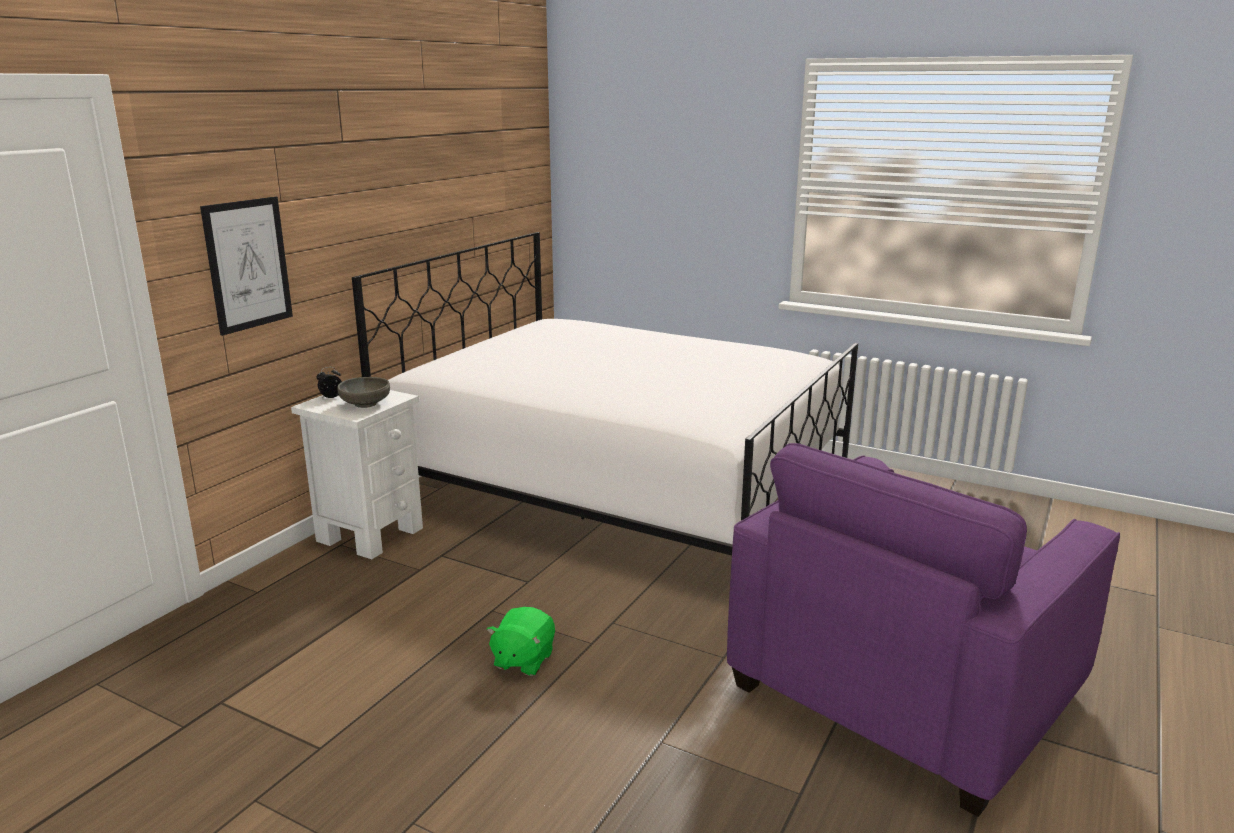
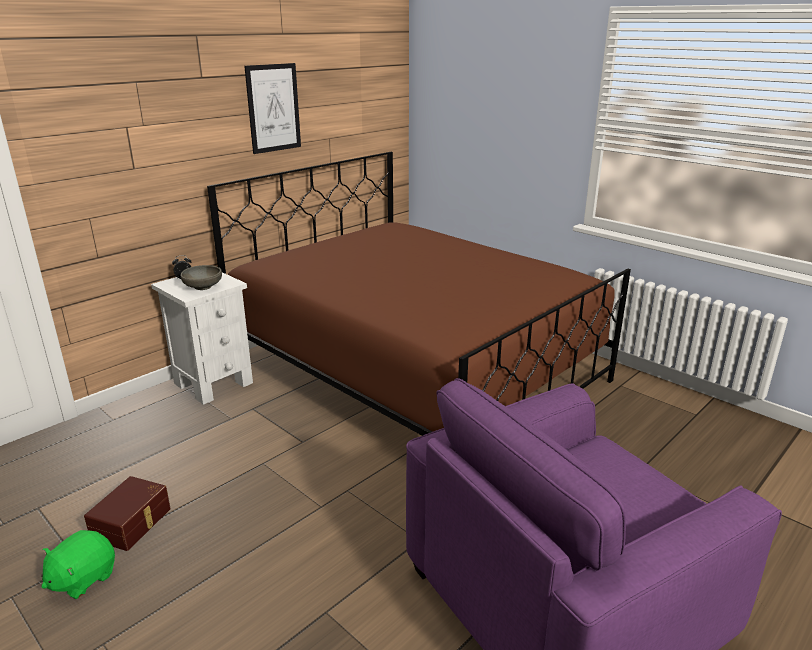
camera: 15 degrees right, 5 degrees up
picture [200,196,293,336] -> picture moved to [244,63,301,154]
white bed [352,232,858,556] -> brown bed [207,152,631,436]
green plush toy [486,607,555,676] -> green plush toy moved to [41,530,115,599]
none -> brown storage box [84,476,171,551]

